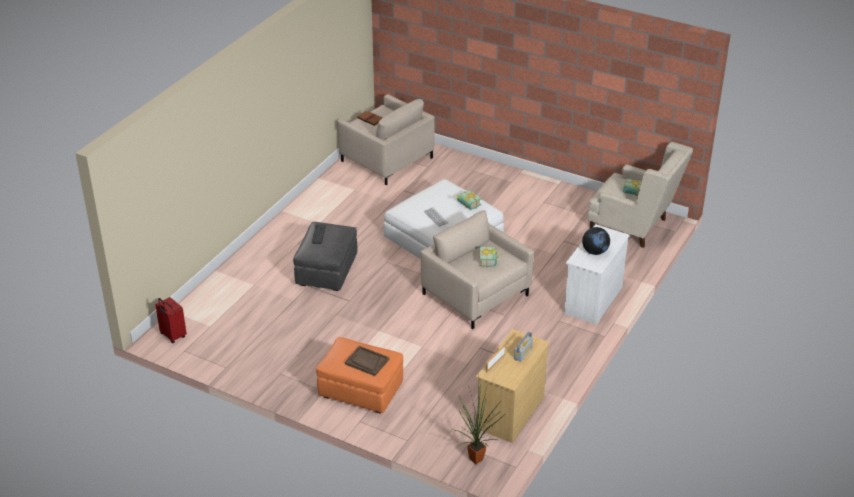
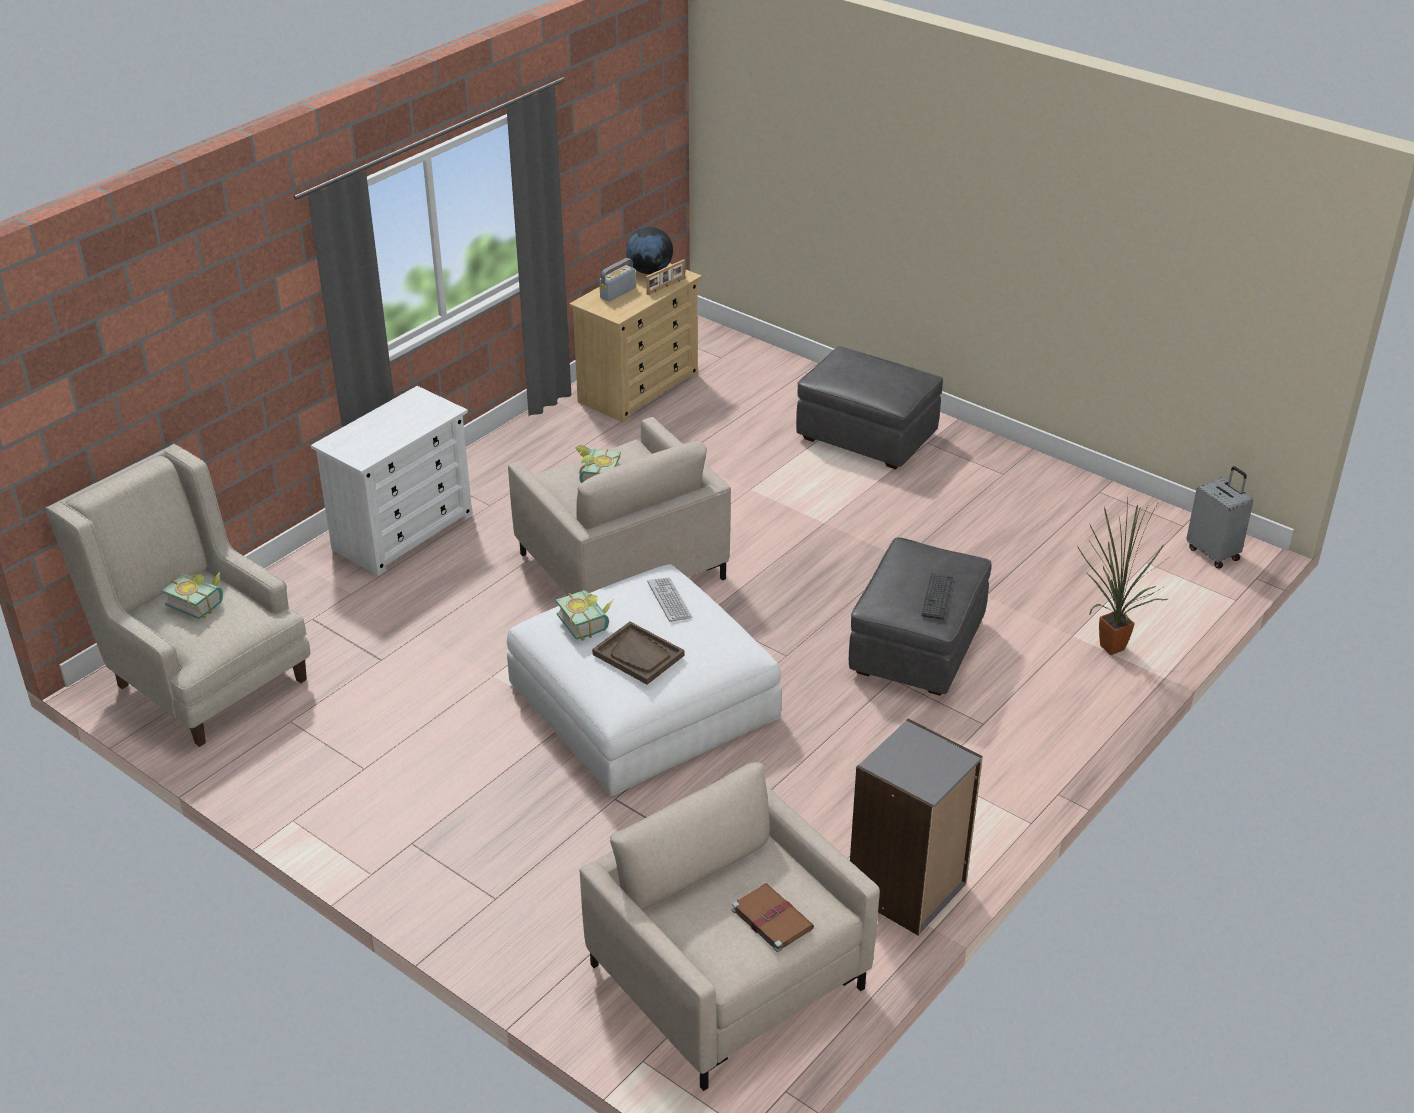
camera: 170 degrees left, 0 degrees up
red suitcase [155,297,187,343] -> grey suitcase [1187,466,1253,569]
orange ottoman [316,337,403,414] -> grey ottoman [796,346,943,469]
brown tray [345,346,389,376] -> brown tray moved to [592,622,684,685]
potted plant [453,374,506,464] -> potted plant moved to [1077,499,1169,655]
globe [582,227,610,255] -> globe moved to [626,226,673,274]
none -> grey bookcase [850,719,983,936]

